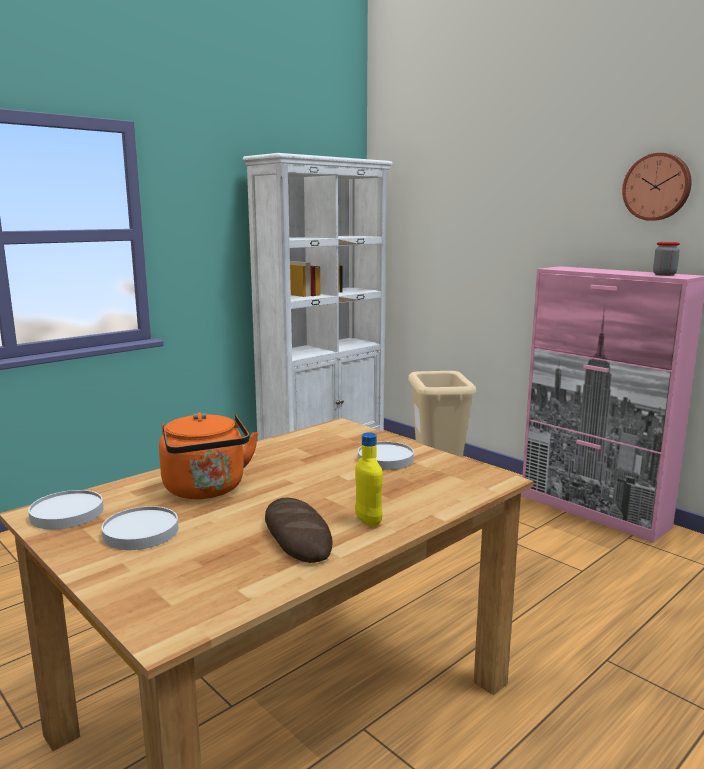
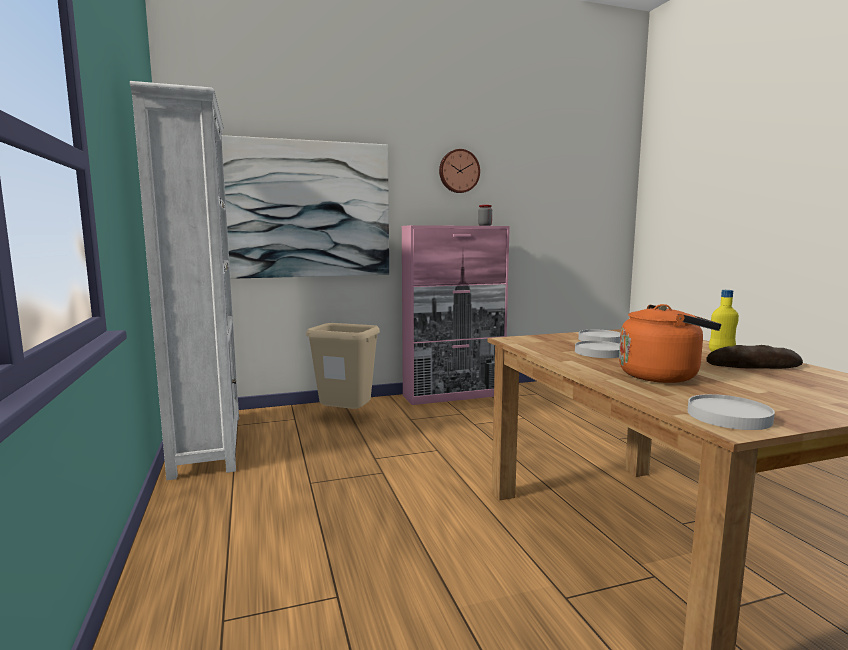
camera: 65 degrees left, 5 degrees down
white plate [102,506,178,550] -> white plate moved to [575,341,620,358]
none -> picture [222,135,389,279]

